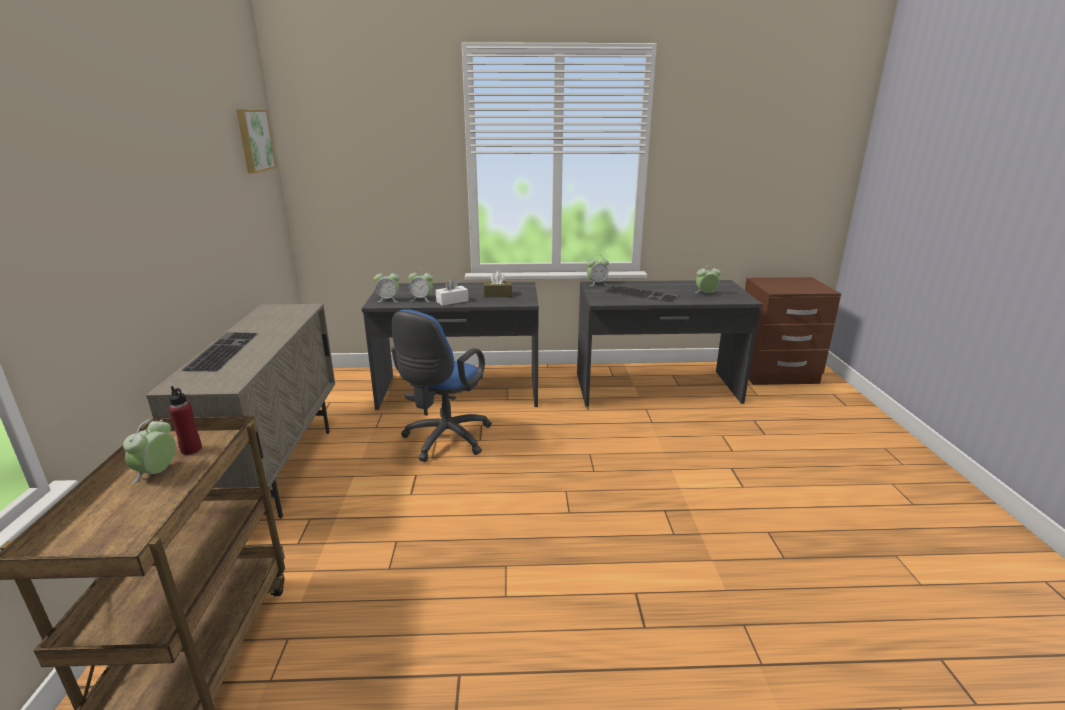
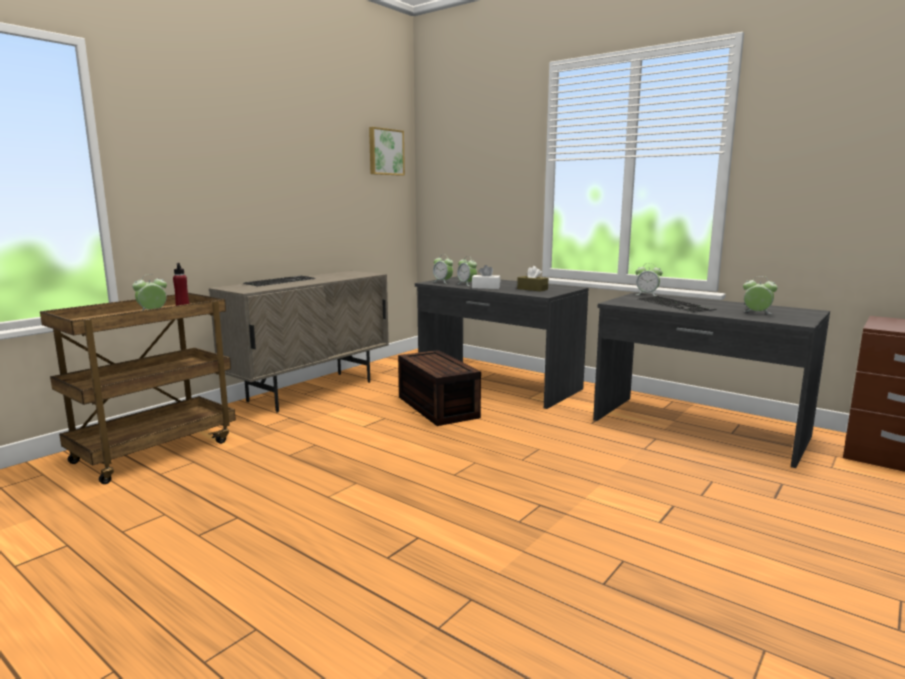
camera: 40 degrees right, 10 degrees down
blue office chair [391,309,492,462] -> brown storage box [398,350,481,426]

